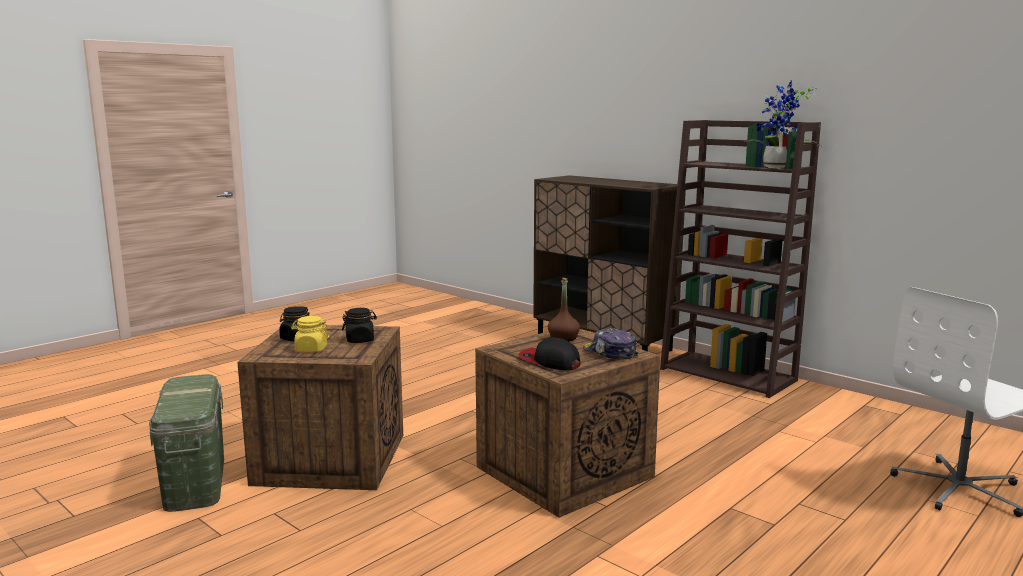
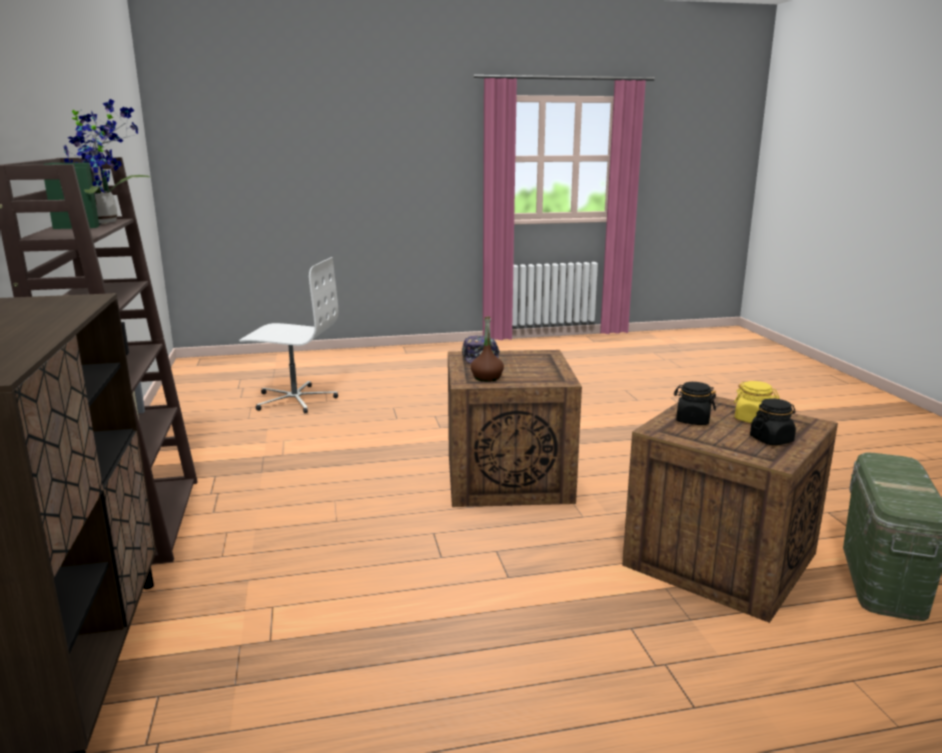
camera: 145 degrees left, 5 degrees up
cap [518,337,580,371] -> none

